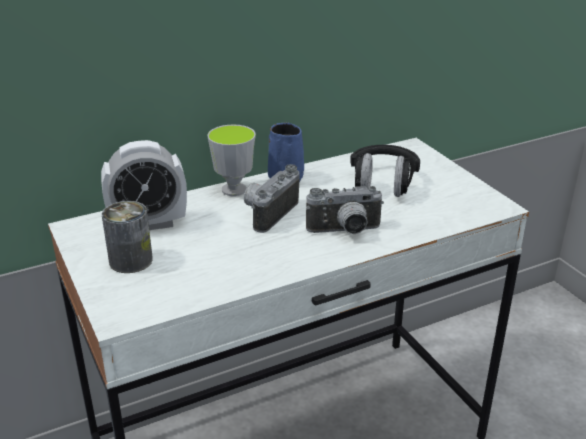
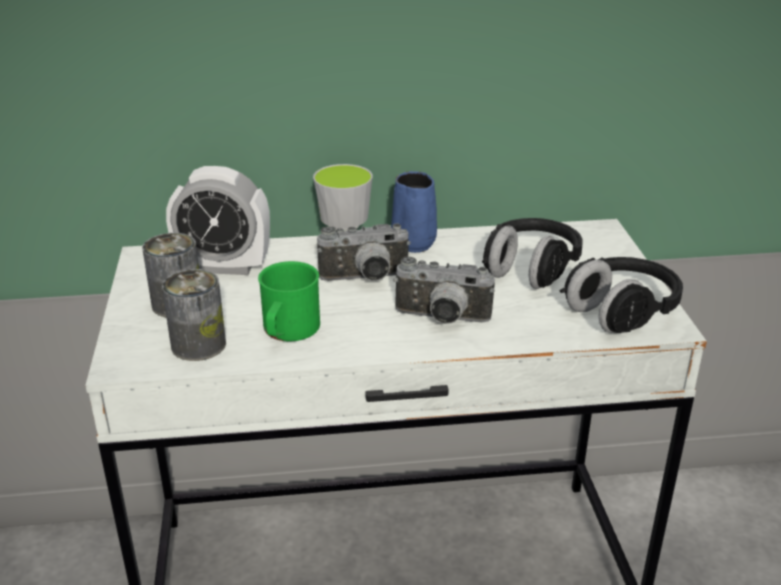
camera: 20 degrees right, 0 degrees up
camera [244,164,299,233] -> camera turned 150 degrees counterclockwise [317,223,411,281]
none -> can [162,269,226,361]
none -> green mug [258,261,320,341]
none -> black headphones [560,257,683,333]

